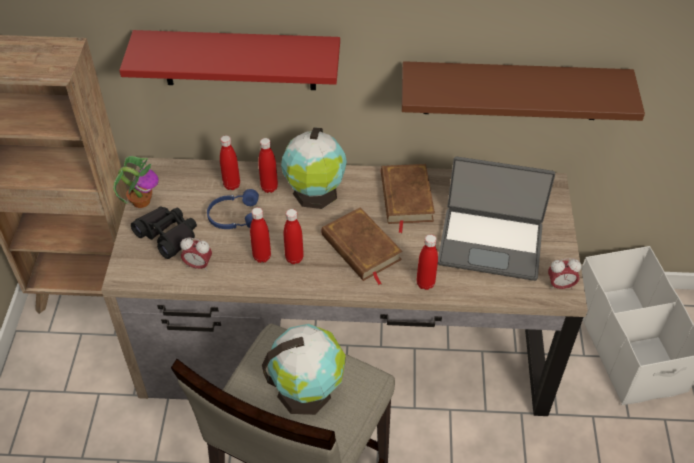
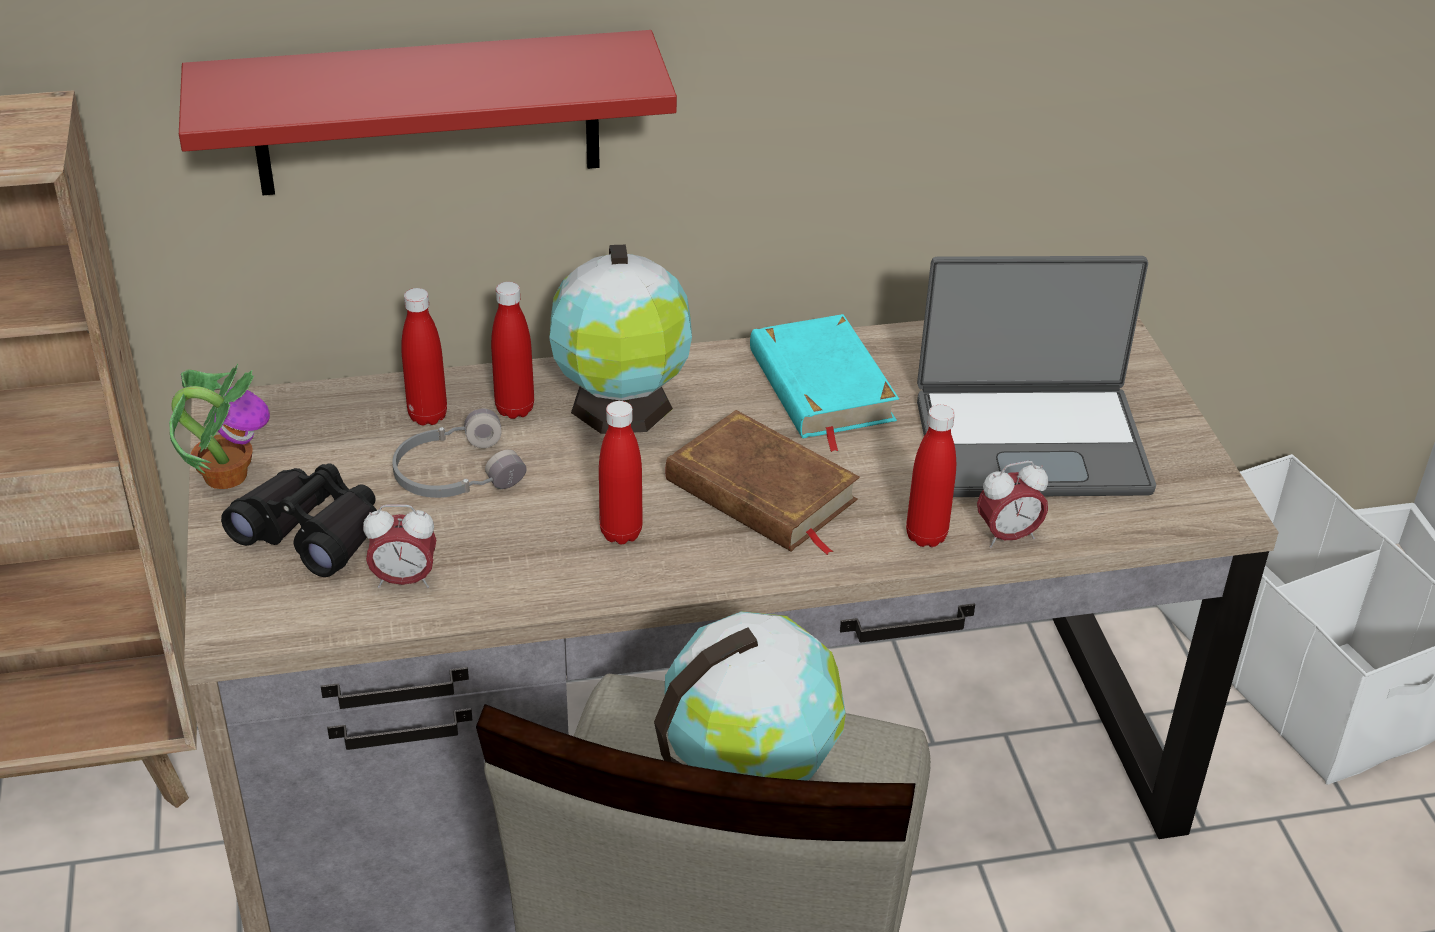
camera: 15 degrees left, 10 degrees down
blue headphones [207,189,259,229] -> grey headphones [392,408,527,498]
red bottle [250,207,271,263] -> none
brown book [381,164,435,233] -> turquoise book [750,314,899,452]
brown shelf [402,61,645,121] -> none
alarm clock [548,258,581,290] -> alarm clock moved to [977,461,1048,548]

